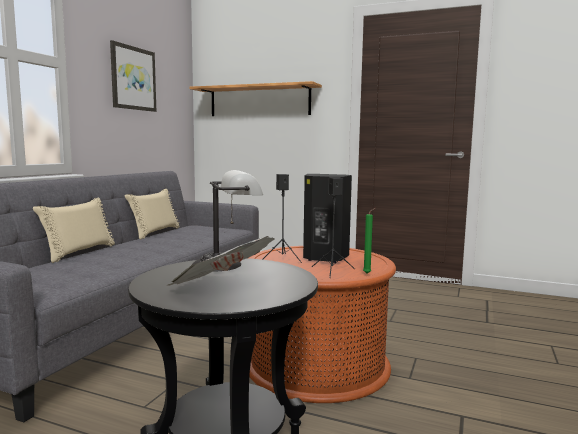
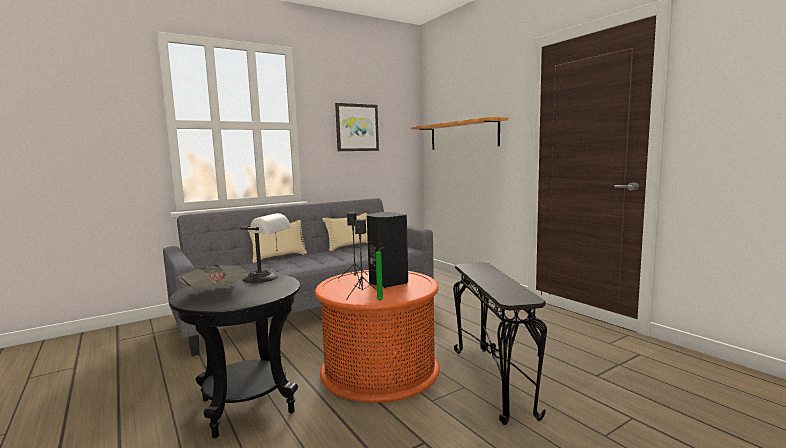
camera: 35 degrees right, 0 degrees up
none -> black side table [453,262,547,425]

